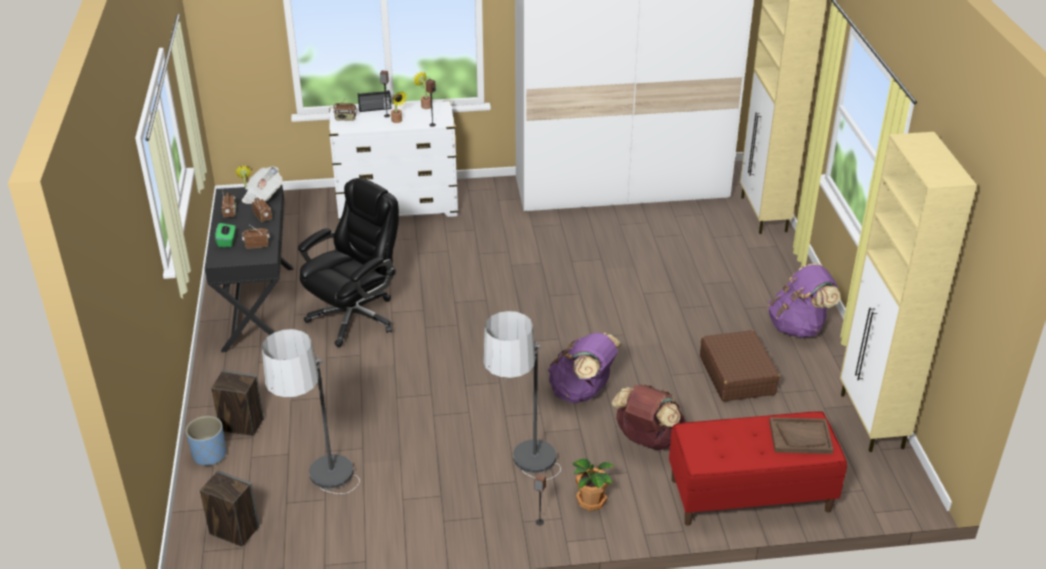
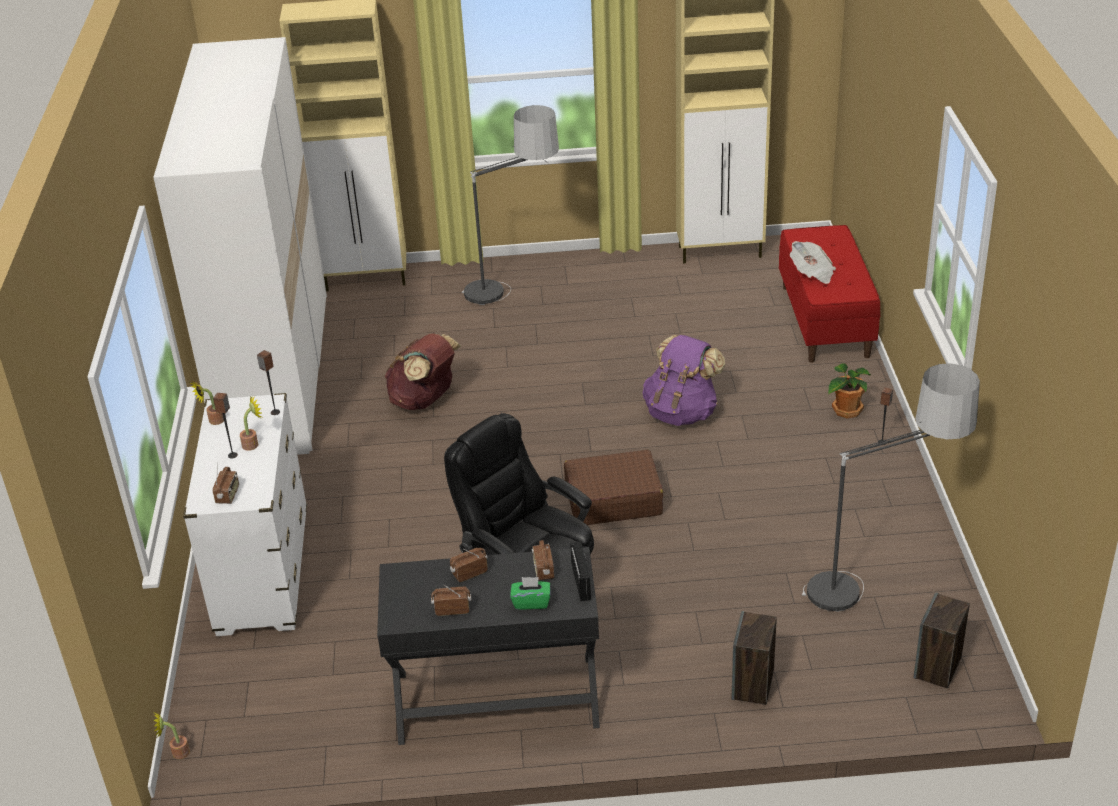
camera: 85 degrees left, 0 degrees up
blue planter [186,416,226,466] -> none
newspaper [242,166,283,204] -> newspaper moved to [790,241,836,284]
radio [358,90,391,112] -> radio moved to [570,541,591,601]
floor lamp [483,311,561,480] -> floor lamp moved to [461,105,559,305]
brown backpack [612,384,686,451] -> brown backpack moved to [384,333,461,410]
brown suitcase [700,330,780,401] -> brown suitcase moved to [564,450,663,525]
purple backpack [768,264,841,338] -> none
brown tray [769,417,833,454] -> none

